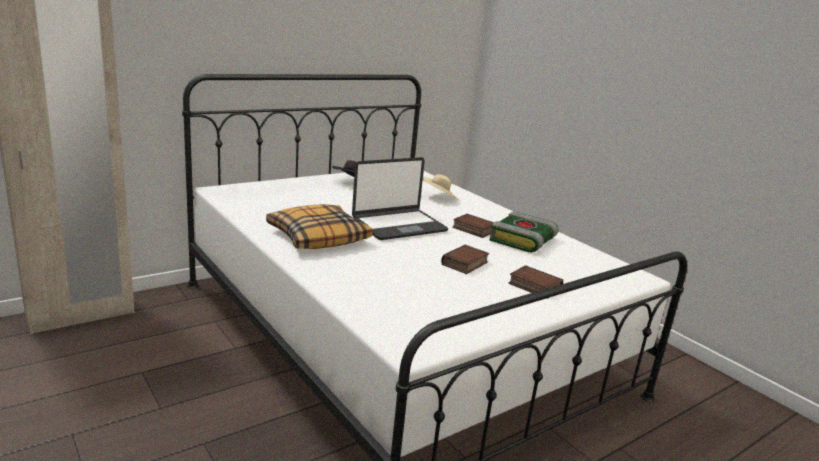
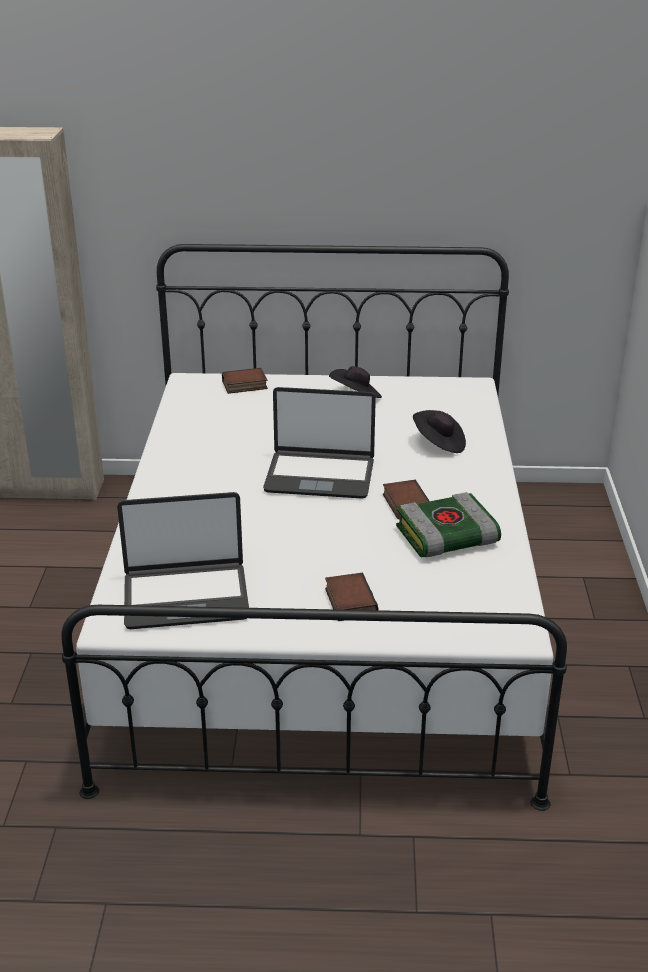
camera: 40 degrees right, 10 degrees up
pillow [266,204,373,249] -> none
beige hat [422,174,459,200] -> black hat [413,410,466,453]
book [441,245,489,274] -> book moved to [222,368,268,394]
none -> laptop [117,492,249,629]

